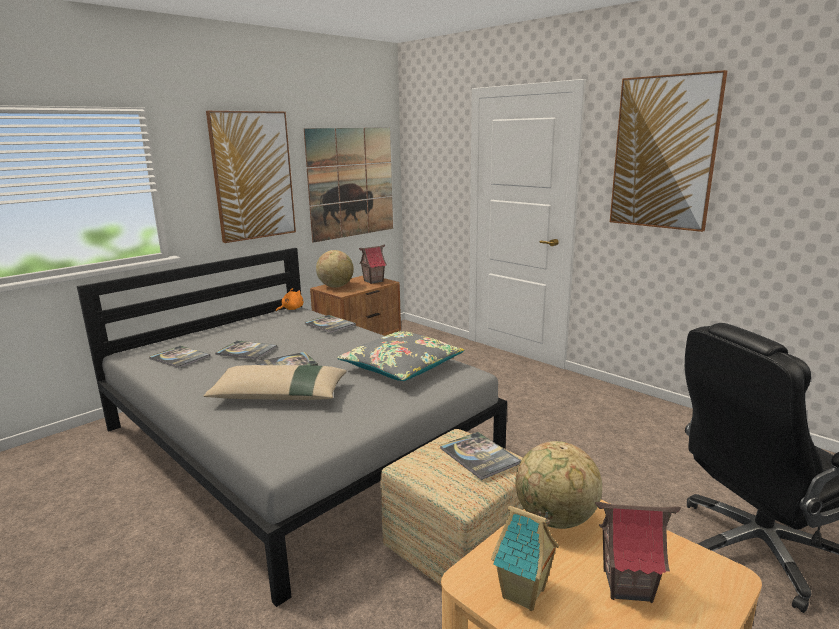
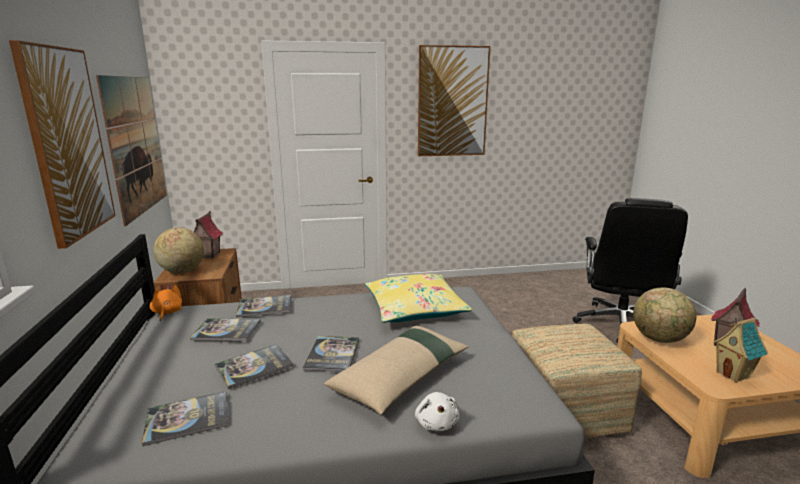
camera: 55 degrees left, 0 degrees up
grey pillow [337,331,464,381] -> yellow pillow [365,274,472,323]
book [440,432,521,480] -> book moved to [190,318,261,341]
none -> white plush toy [415,392,459,431]

